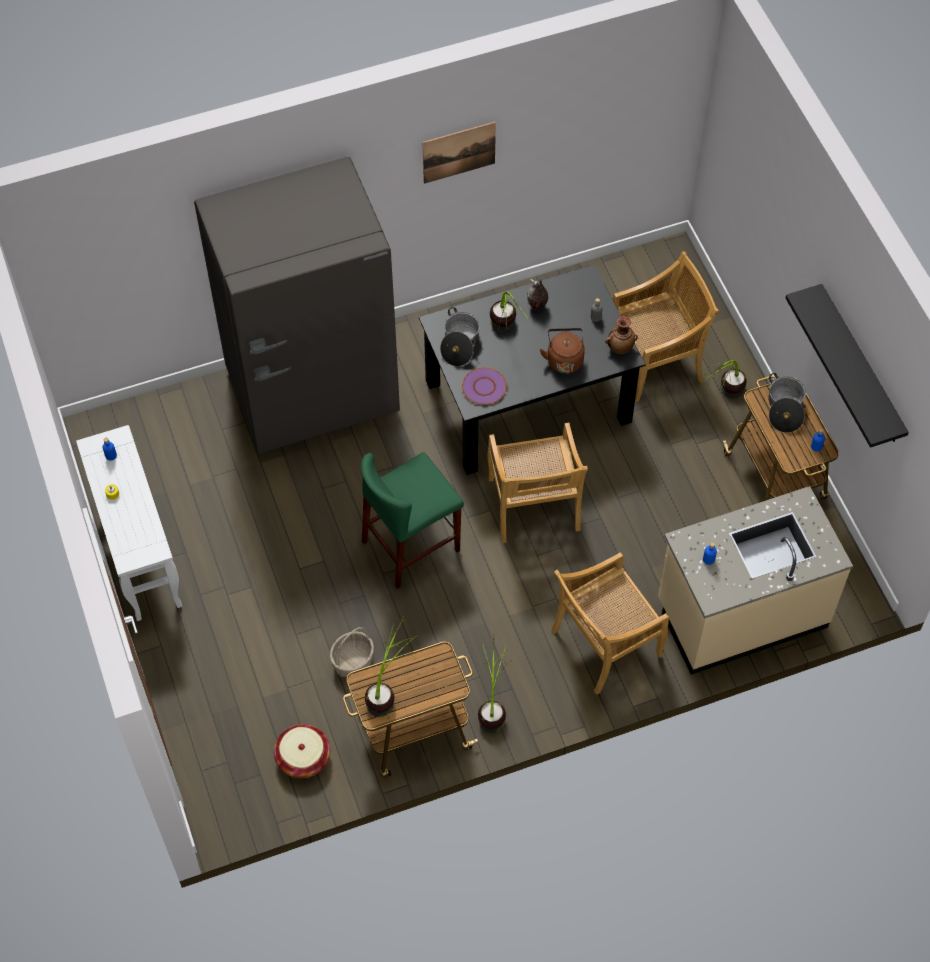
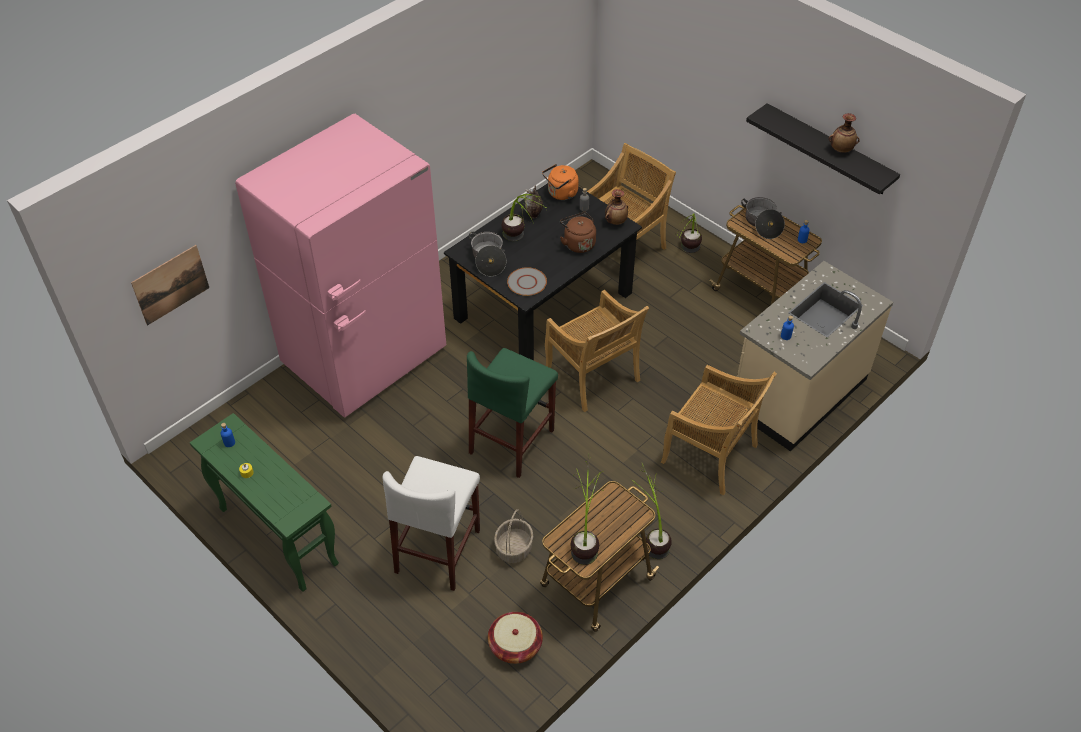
camera: 25 degrees left, 10 degrees down
white console table [76,425,182,621] -> green console table [190,413,339,592]
grey fridge [194,157,400,454] -> pink fridge [235,114,446,417]
picture [422,122,496,184] -> picture moved to [131,245,209,326]
purple plate [462,367,507,405] -> grey plate [507,267,547,296]
beige chair [551,552,669,695] -> beige chair turned 90 degrees counterclockwise [661,365,777,495]
none -> white stool [382,456,480,591]
none -> orange kettle [542,164,578,200]
none -> vase [829,113,860,153]

